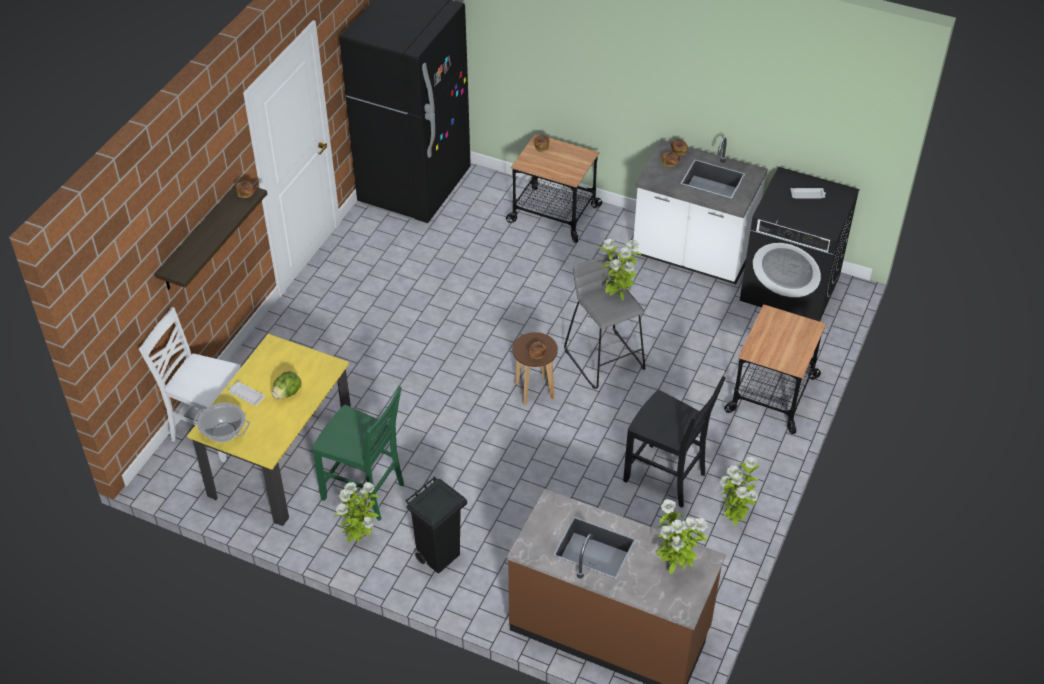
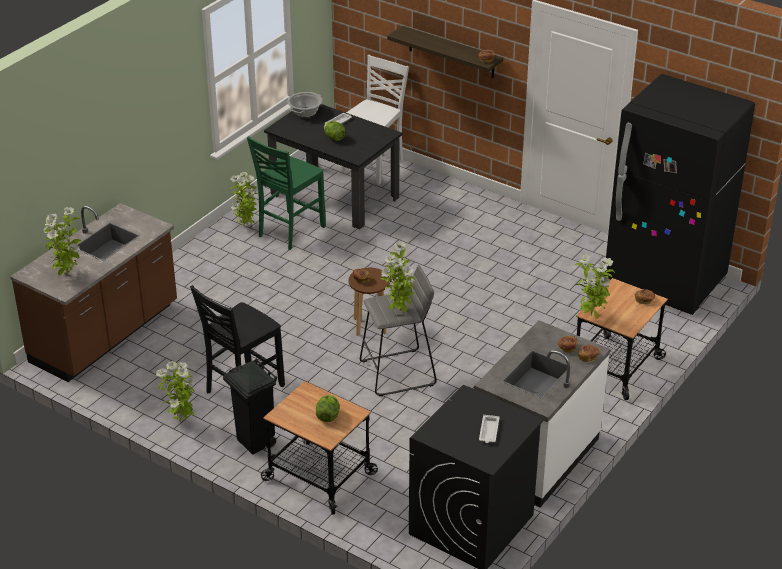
camera: 100 degrees right, 10 degrees down
yellow dining table [187,334,351,526] -> black dining table [264,104,403,229]
black trash can [405,476,467,574] -> black trash can moved to [223,358,277,455]
none -> lettuce [316,395,340,422]
none -> potted plant [575,254,615,319]

